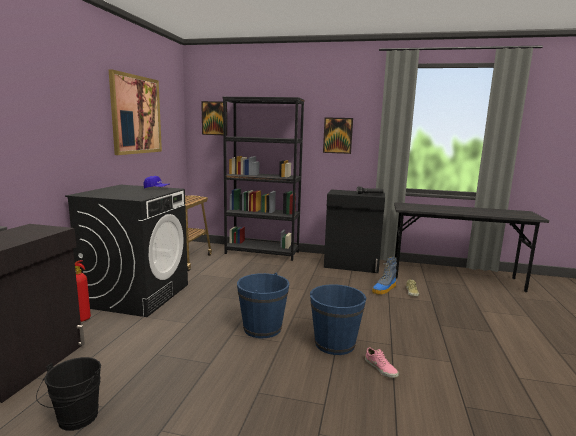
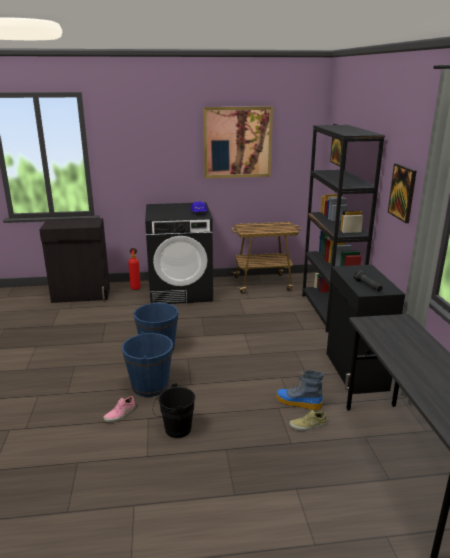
camera: 70 degrees right, 10 degrees up
black bucket [36,357,101,431] -> black bucket moved to [153,383,195,438]

